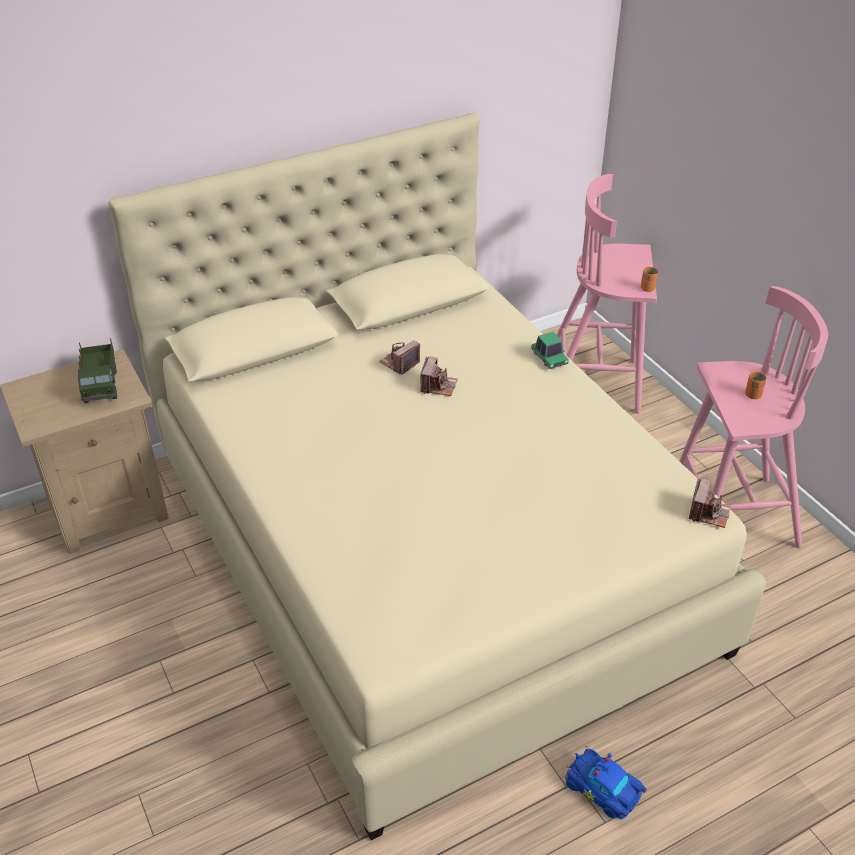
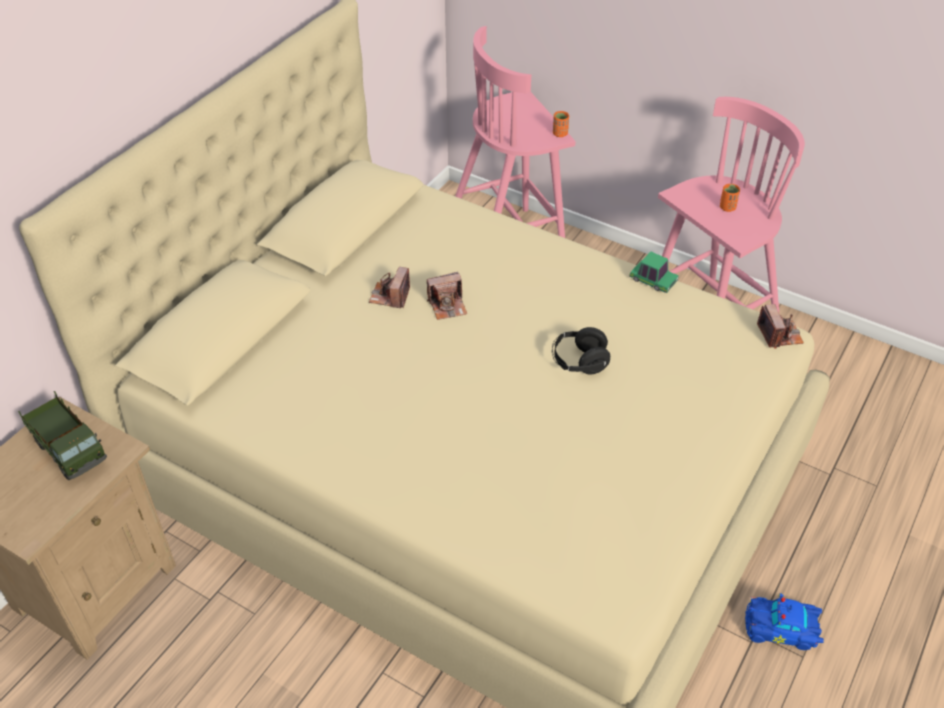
camera: 30 degrees left, 5 degrees up
camera [421,356,458,396] -> camera turned 90 degrees clockwise [427,272,467,320]
toy car [531,332,569,369] -> toy car moved to [629,251,679,293]
none -> black headphones [552,327,610,375]

